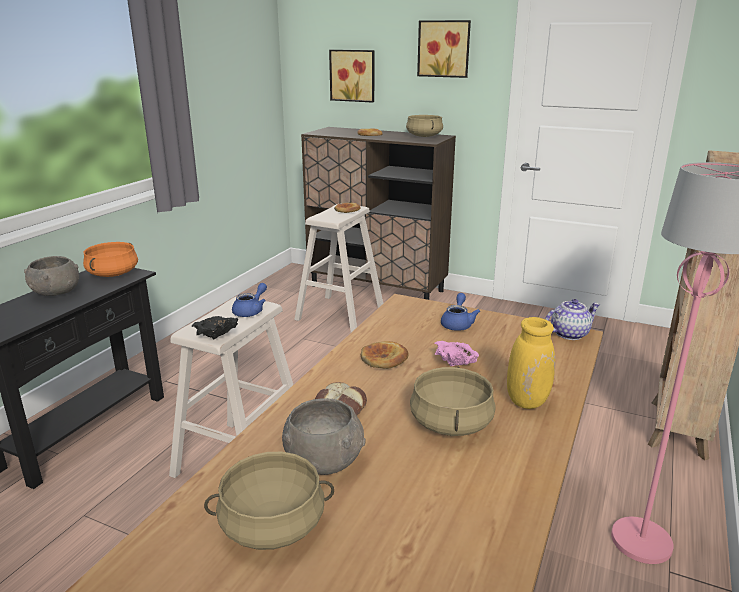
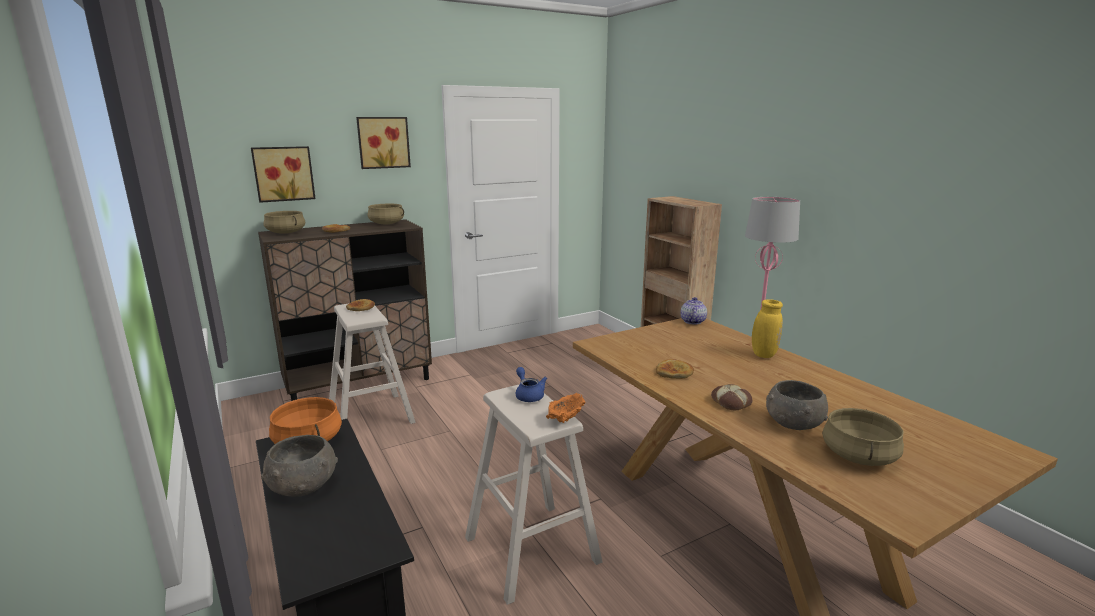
camera: 55 degrees left, 5 degrees down
black bowl [192,316,238,339] -> orange bowl [546,393,585,423]
beige cooking pot [410,367,496,436] -> beige cooking pot moved to [264,211,305,234]
pink bowl [434,341,479,366] -> none
blue teapot [441,293,480,331] -> none

